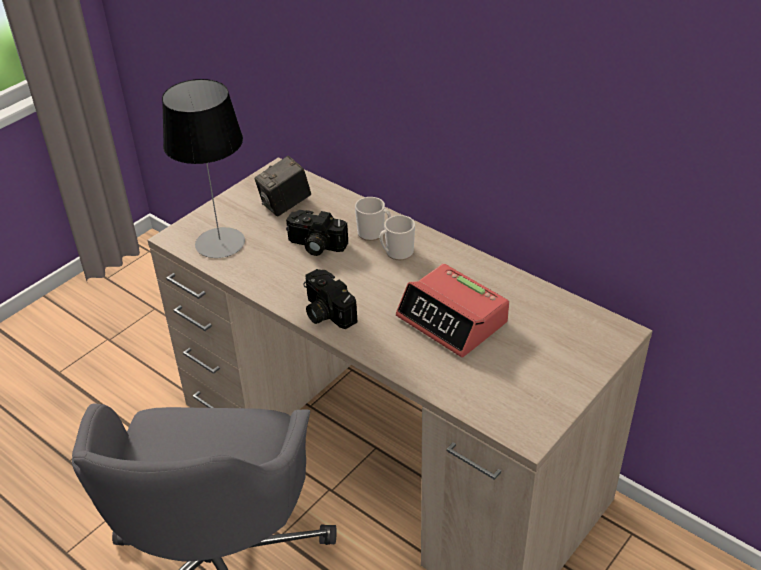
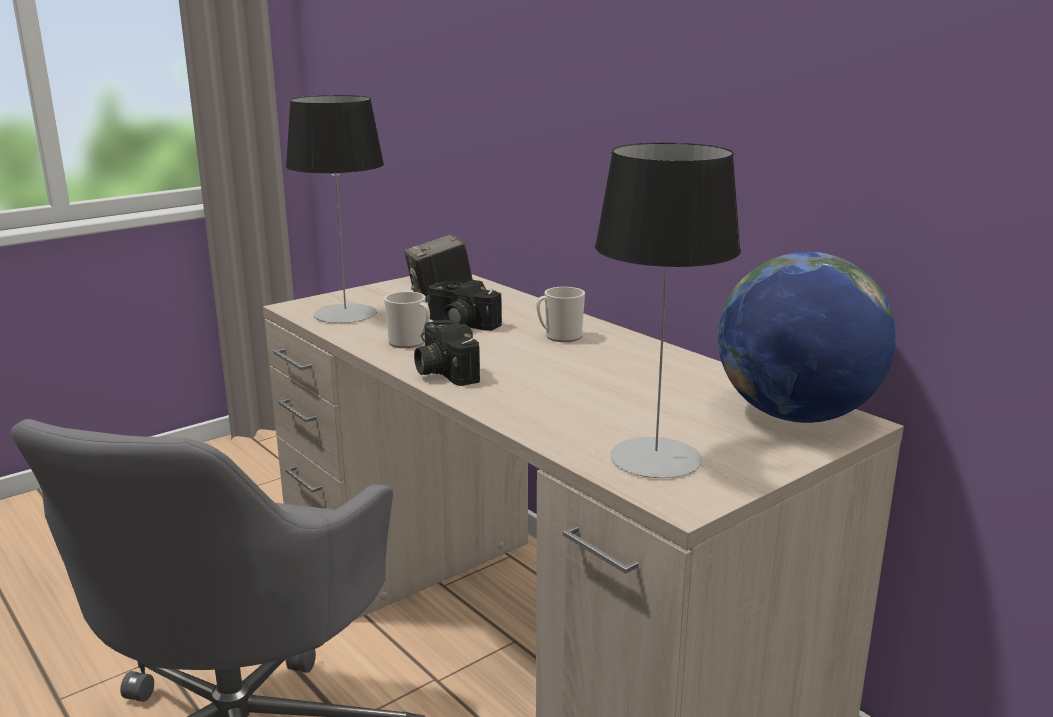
camera: 10 degrees right, 20 degrees down
mug [355,197,391,241] -> mug moved to [384,292,430,348]
alarm clock [396,264,509,357] -> none
none -> table lamp [595,143,741,478]
none -> globe [718,252,896,423]

